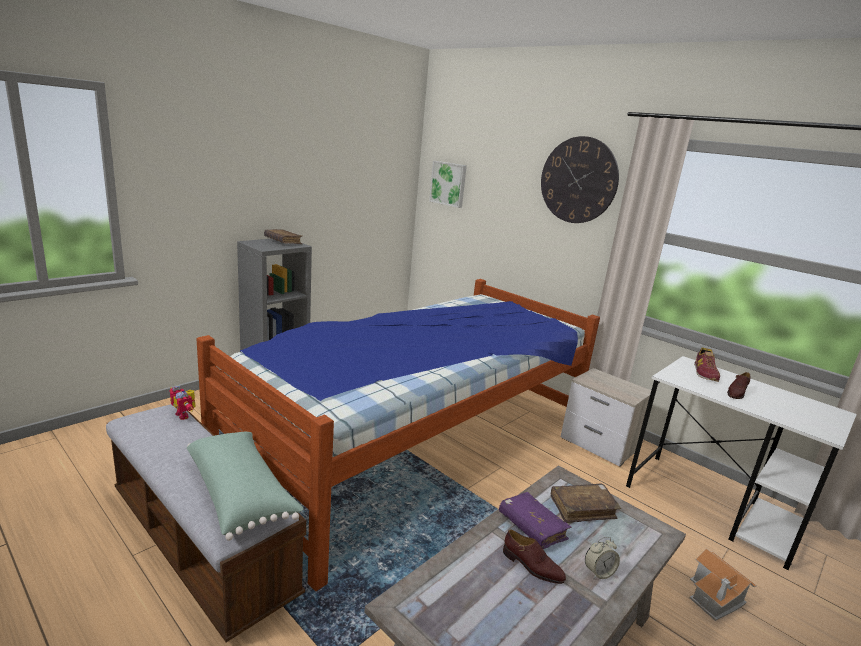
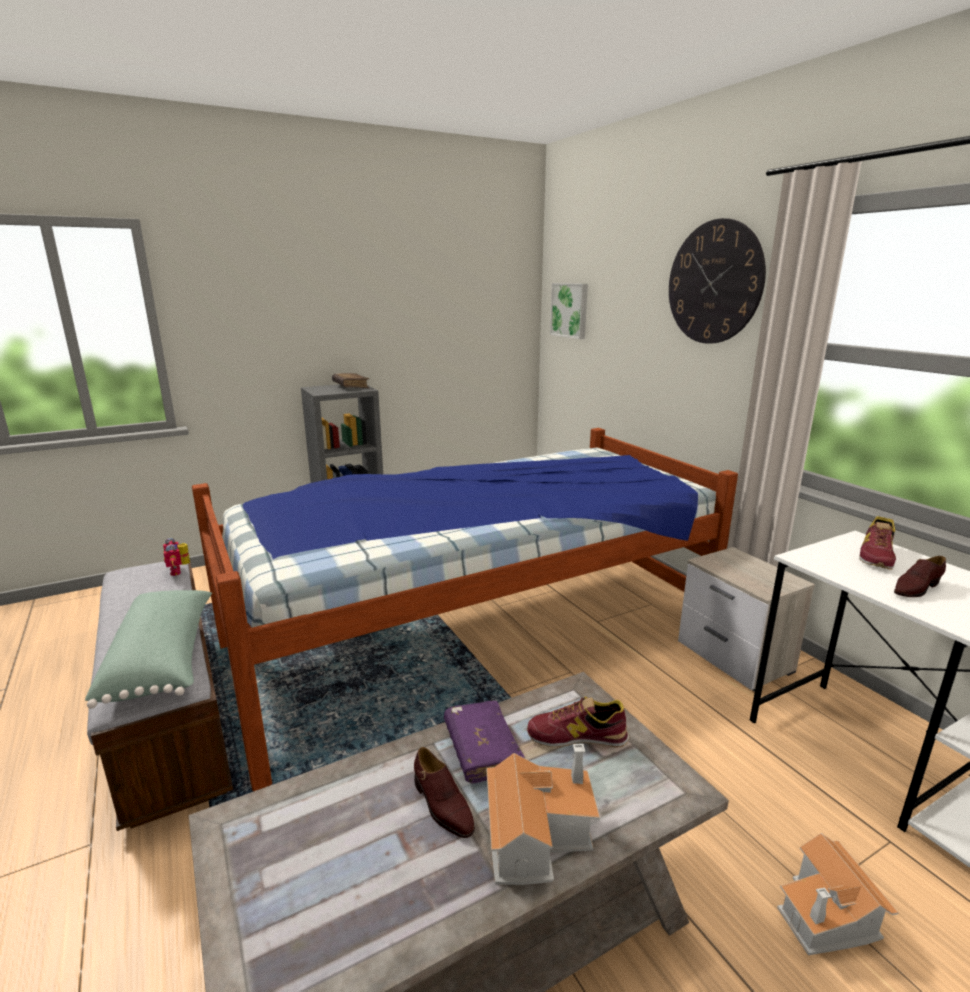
camera: 20 degrees right, 0 degrees up
brown book [550,484,621,523] -> shoe [527,696,629,747]
alarm clock [585,537,620,579] -> toy house [486,744,600,885]

